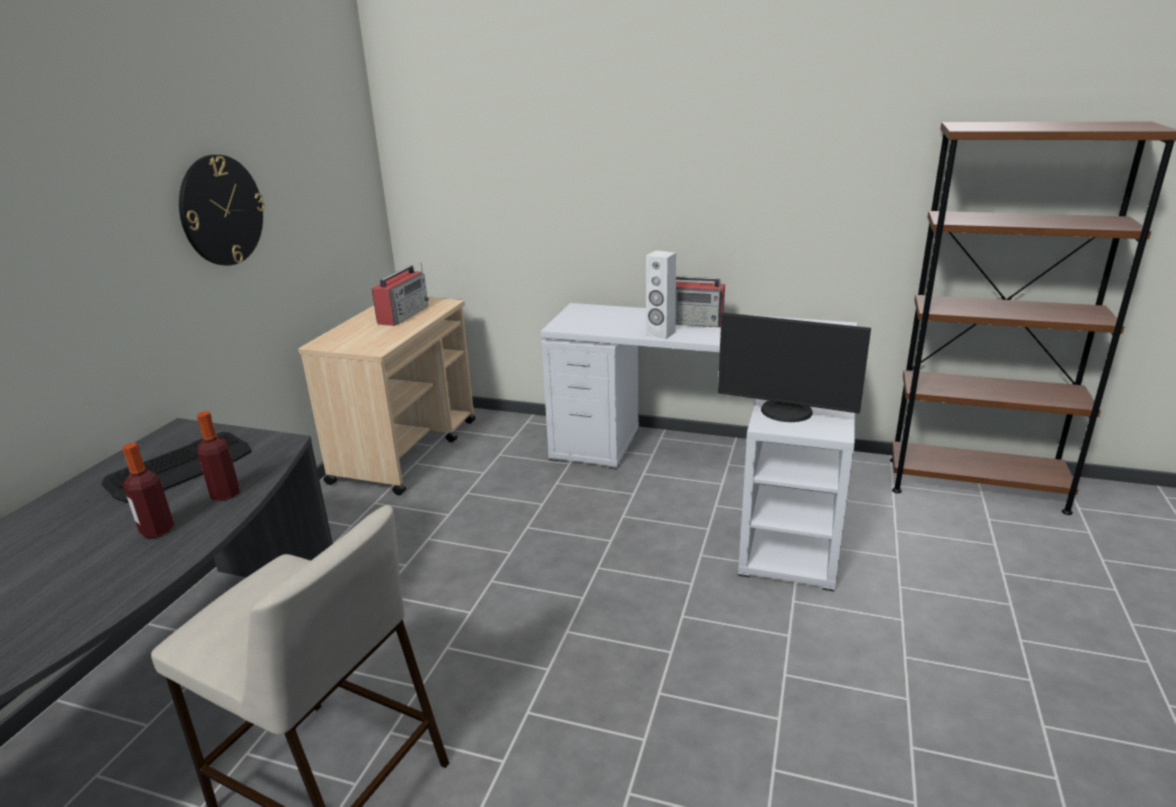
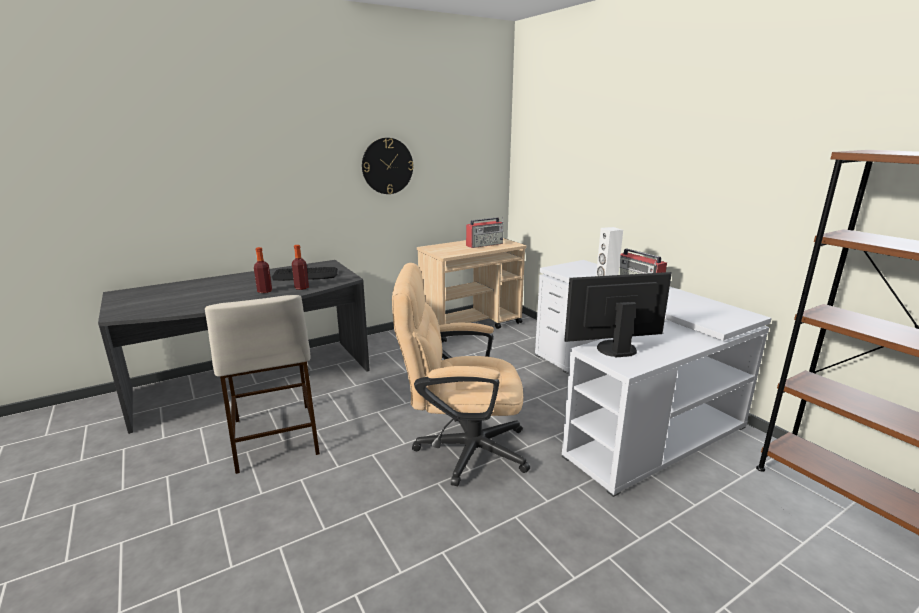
camera: 40 degrees right, 5 degrees down
monitor [718,312,871,422] -> monitor turned 105 degrees clockwise [564,272,672,357]
none -> beige office chair [392,263,530,486]

